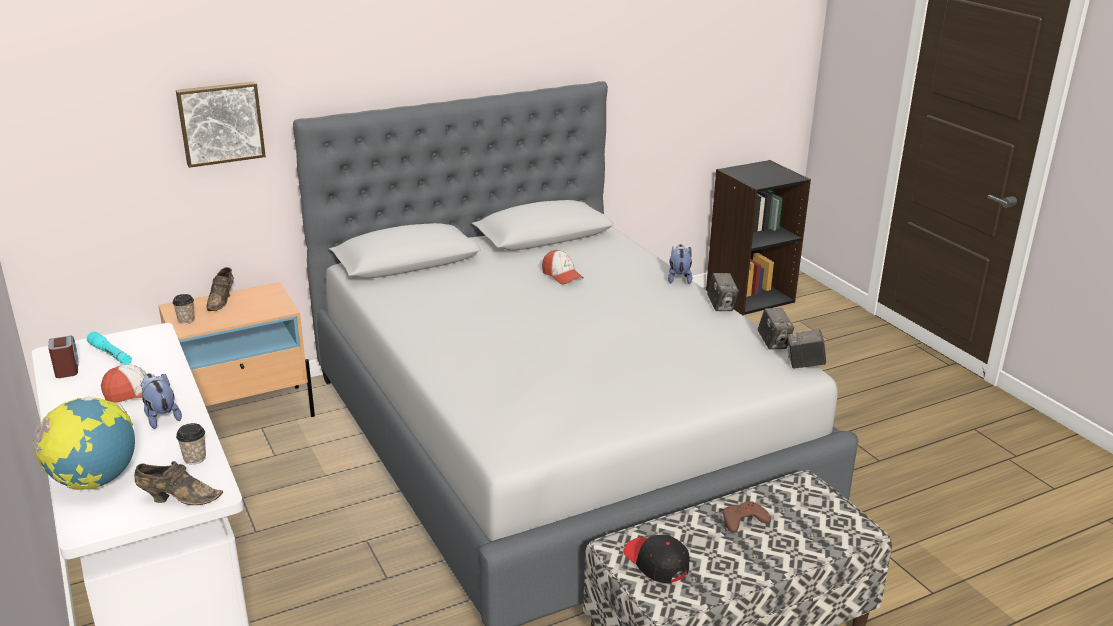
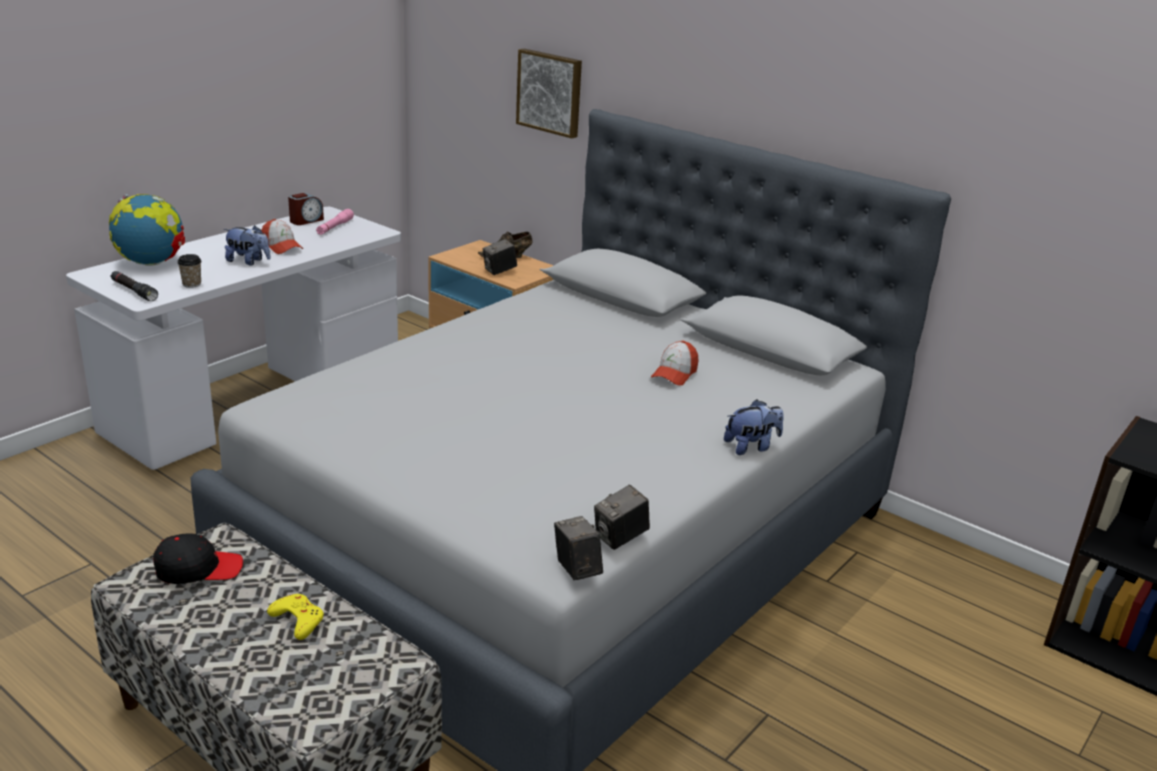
camera: 65 degrees right, 0 degrees up
turquoise flashlight [87,332,132,365] -> pink flashlight [316,209,354,235]
brown shoe [134,461,223,505] -> black flashlight [111,271,158,301]
plush toy [140,373,182,429] -> plush toy turned 75 degrees clockwise [224,225,271,265]
cup [173,294,195,324] -> none
black cap [623,535,689,583] -> black cap turned 45 degrees clockwise [153,533,243,584]
camera [707,273,739,311] -> camera moved to [483,239,517,275]
brown game controller [723,501,771,532] -> yellow game controller [267,594,324,640]

